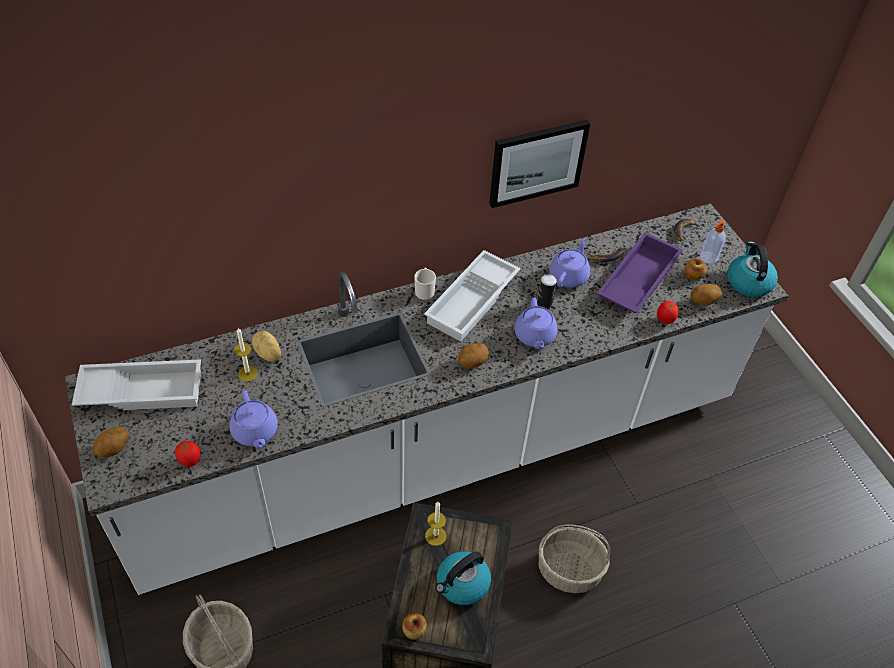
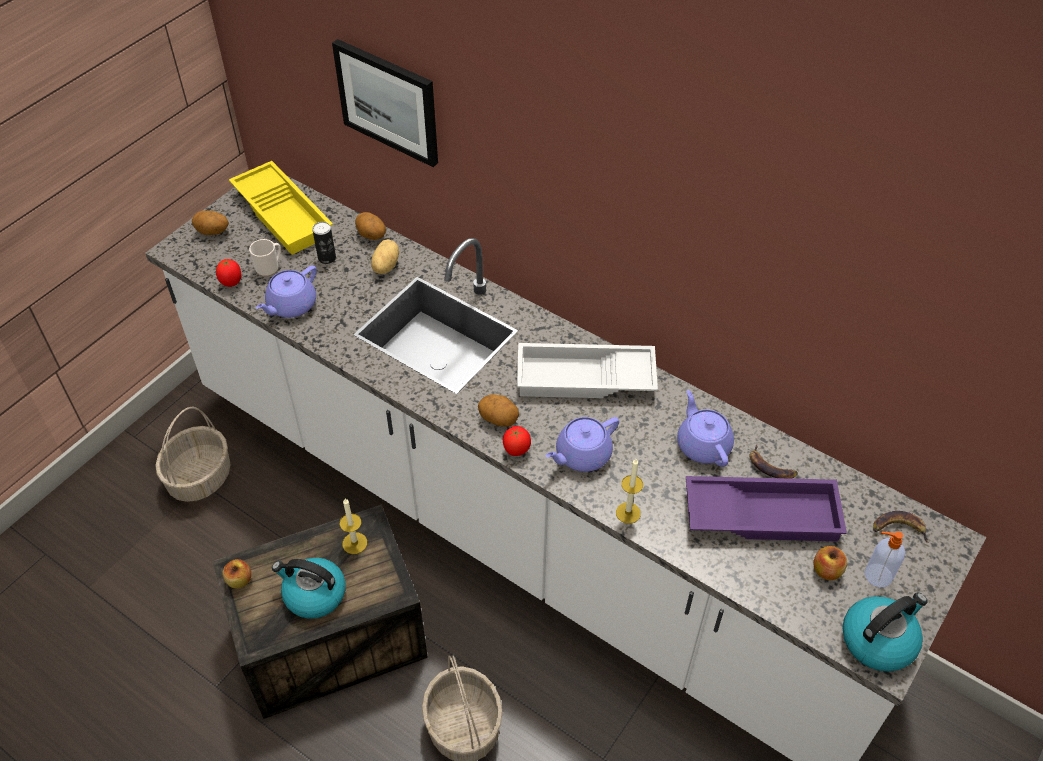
camera: 60 degrees right, 0 degrees up
white tray [72,359,201,410] -> yellow tray [229,161,333,255]
candle [234,328,258,382] -> candle moved to [616,459,643,524]
mug [414,268,436,300] -> mug moved to [249,239,281,276]
picture [489,120,590,208] -> picture moved to [332,39,438,167]
can [537,274,557,309] -> can moved to [312,222,336,264]
purple teapot [549,238,590,287] -> purple teapot turned 105 degrees counterclockwise [677,390,734,467]
tomato [657,301,679,324] -> tomato moved to [503,426,531,456]
potato [691,284,722,306] -> potato moved to [355,212,386,240]

